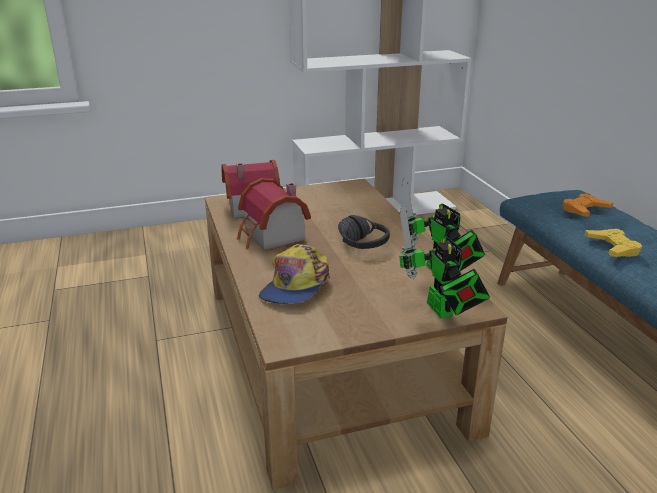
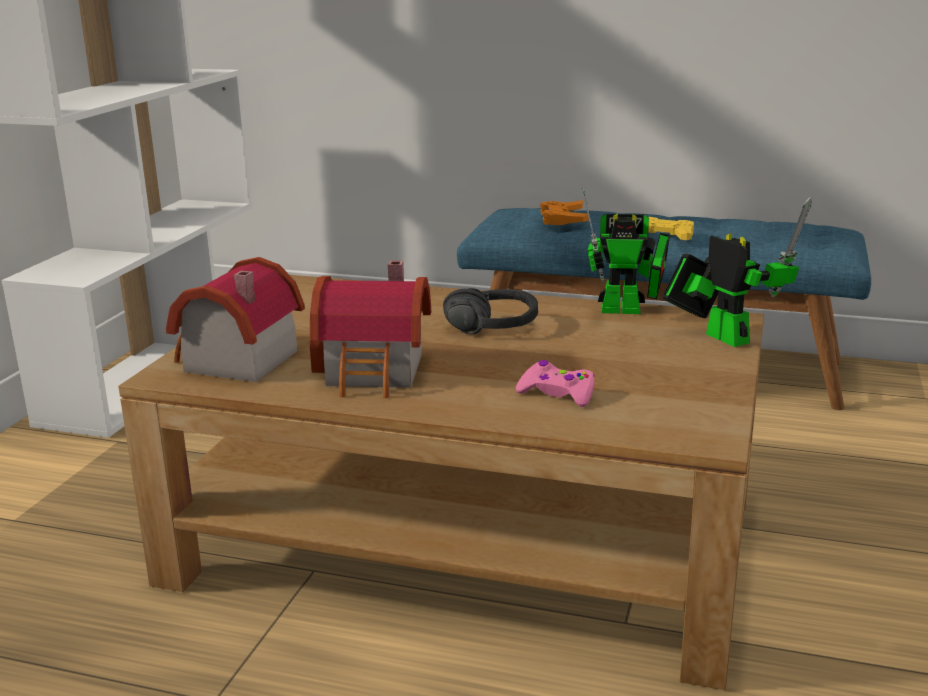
camera: 55 degrees left, 5 degrees down
cap [259,244,330,304] -> pink game controller [516,360,595,407]
toy robot [399,206,490,318] -> toy robot turned 135 degrees counterclockwise [662,197,812,347]

